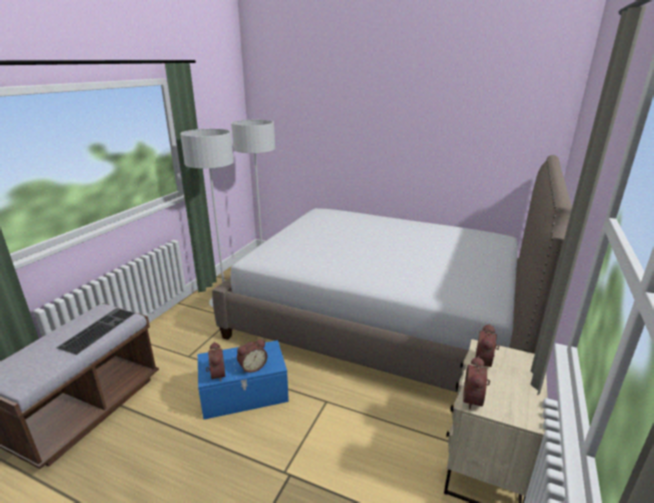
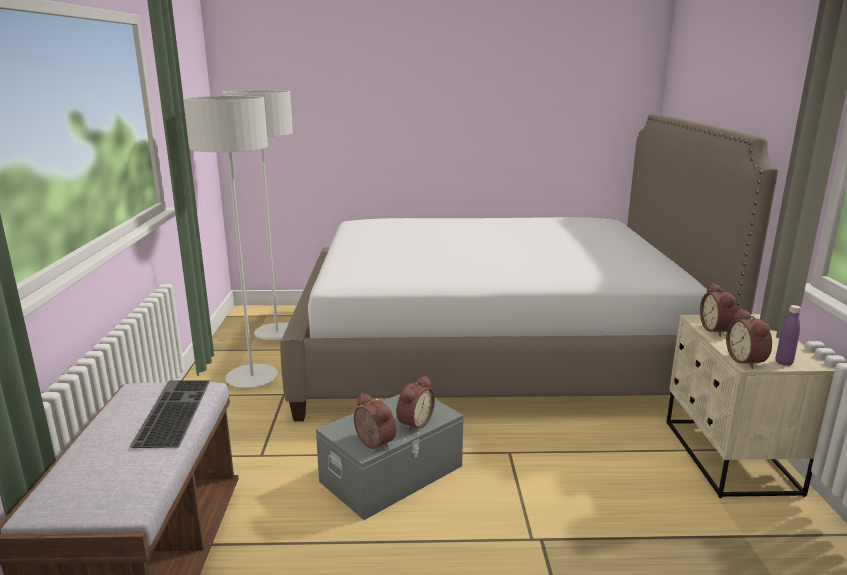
camera: 25 degrees left, 5 degrees down
blue storage box [198,340,289,420] -> grey storage box [316,394,463,520]
none -> purple bottle [776,305,801,366]

